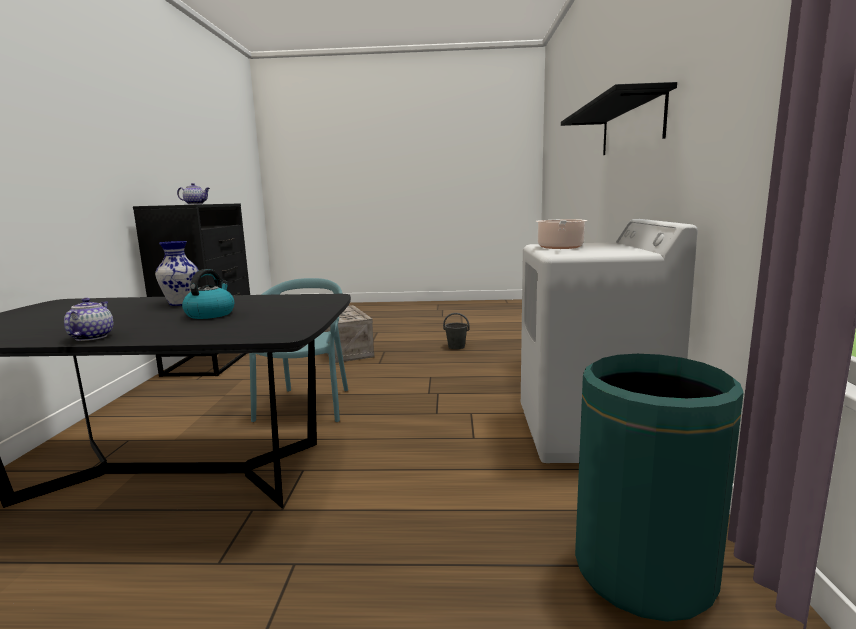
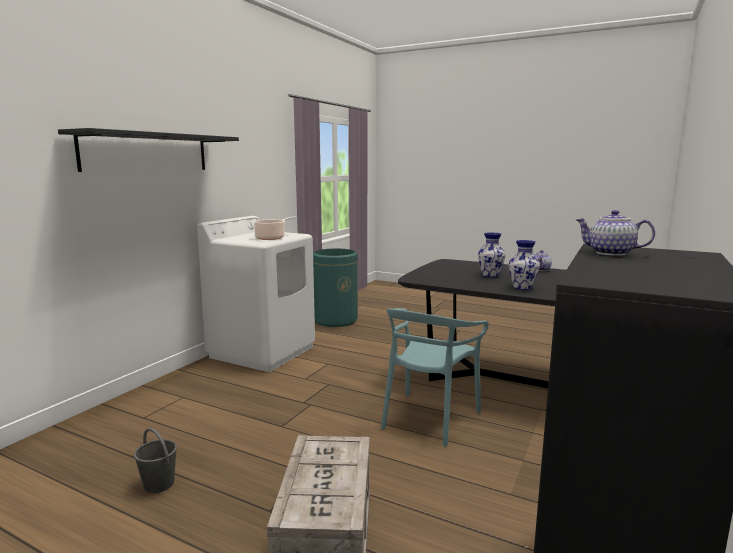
camera: 155 degrees left, 0 degrees up
kettle [182,269,234,319] -> vase [478,232,506,277]

